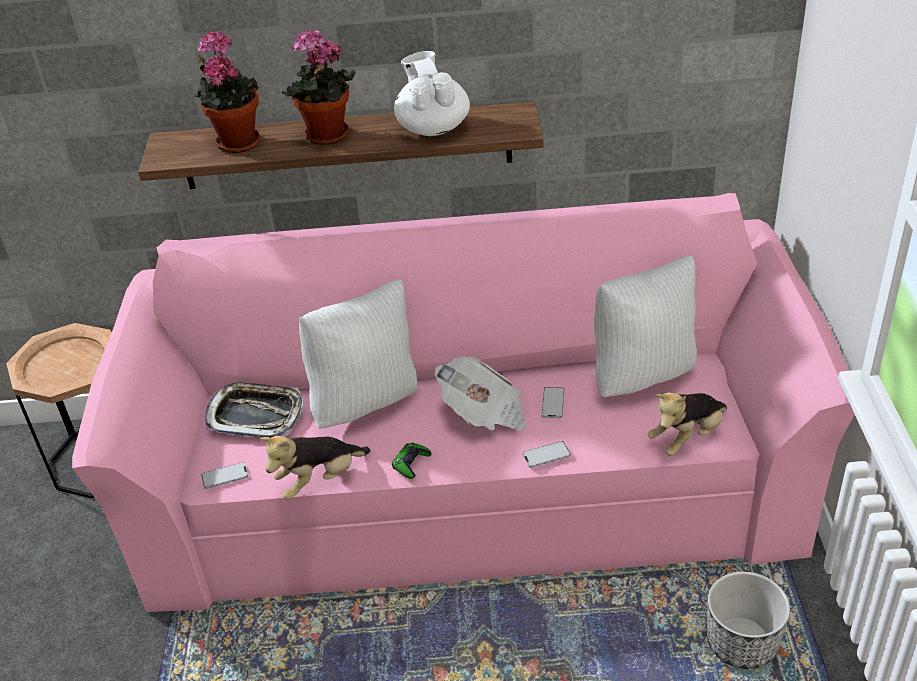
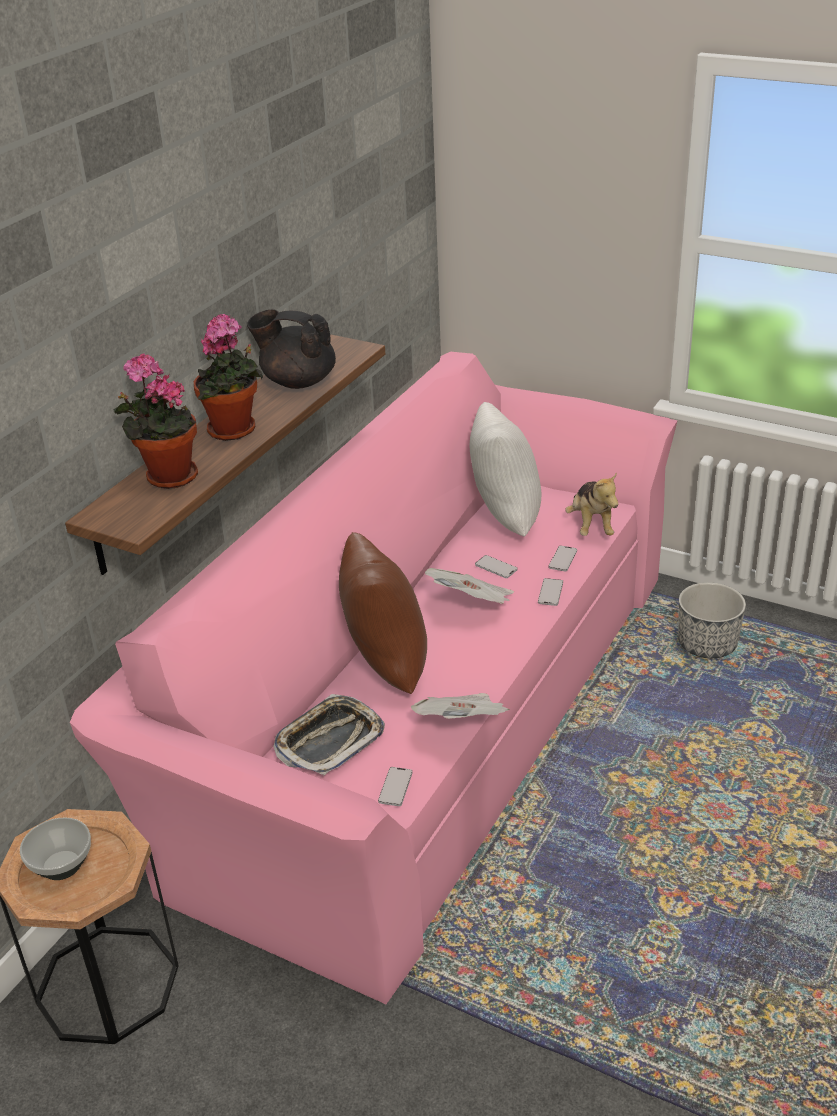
camera: 60 degrees left, 5 degrees down
plush toy [260,436,371,500] -> newspaper [411,693,510,719]
white pillow [299,279,417,429] -> brown pillow [339,532,427,694]
green game controller [392,443,432,479] -> none
white teapot [394,51,470,136] -> black teapot [247,309,336,389]
none -> bowl [20,817,91,880]
none -> phone [548,545,577,572]

